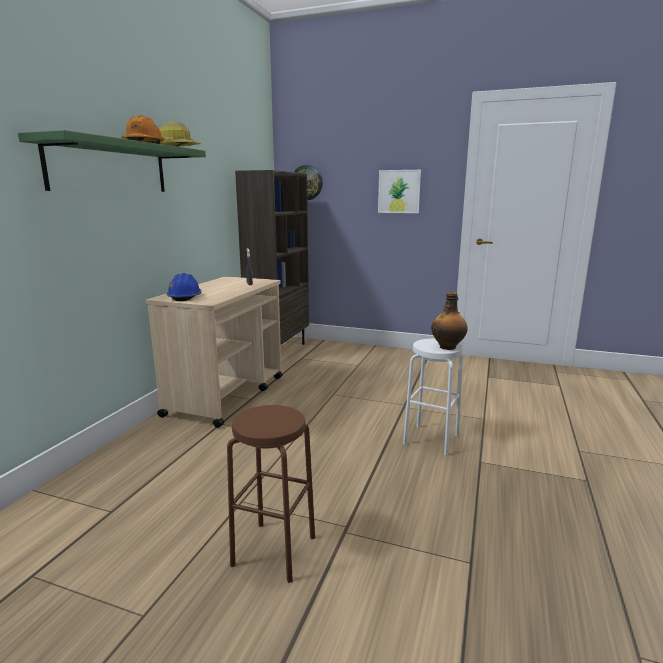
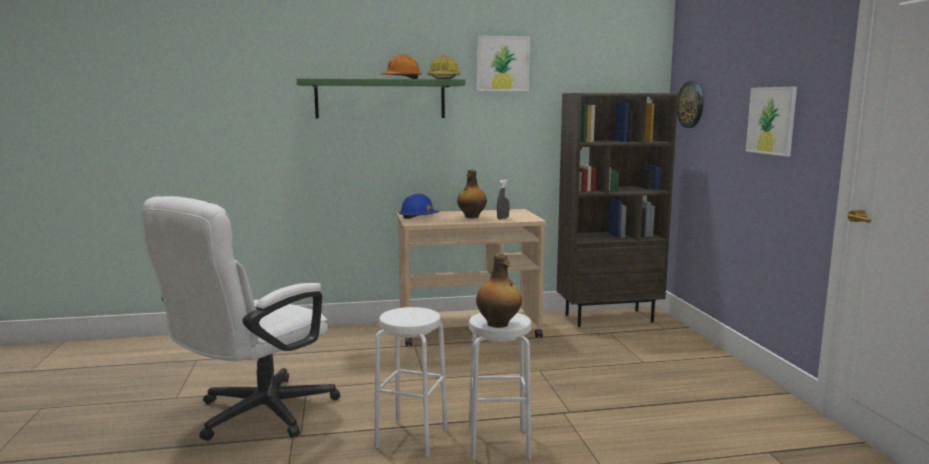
camera: 60 degrees right, 5 degrees down
brown stool [227,405,315,583] -> white office chair [141,196,340,441]
none -> white stool [374,307,448,457]
none -> bottle [457,170,487,218]
none -> picture [477,36,530,91]

